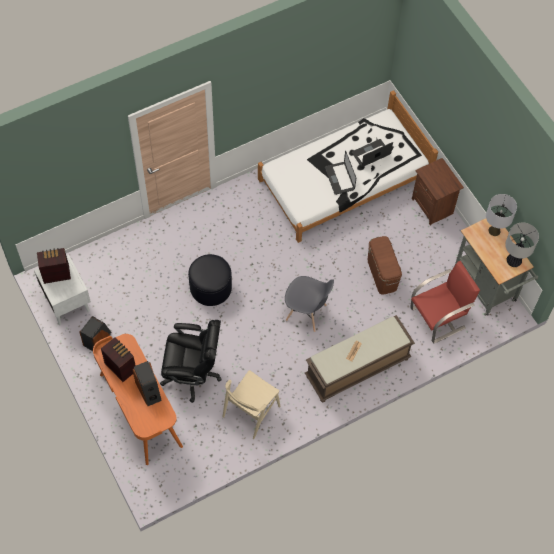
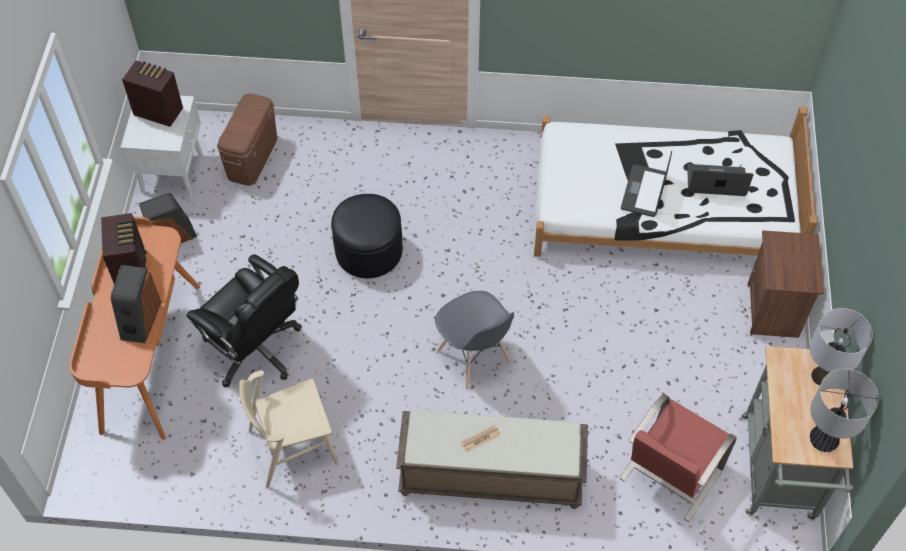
camera: 35 degrees right, 5 degrees down
brown storage box [368,236,402,294] -> brown storage box moved to [217,93,277,186]
red chair [410,261,480,344] -> red chair turned 120 degrees clockwise [619,394,737,522]

